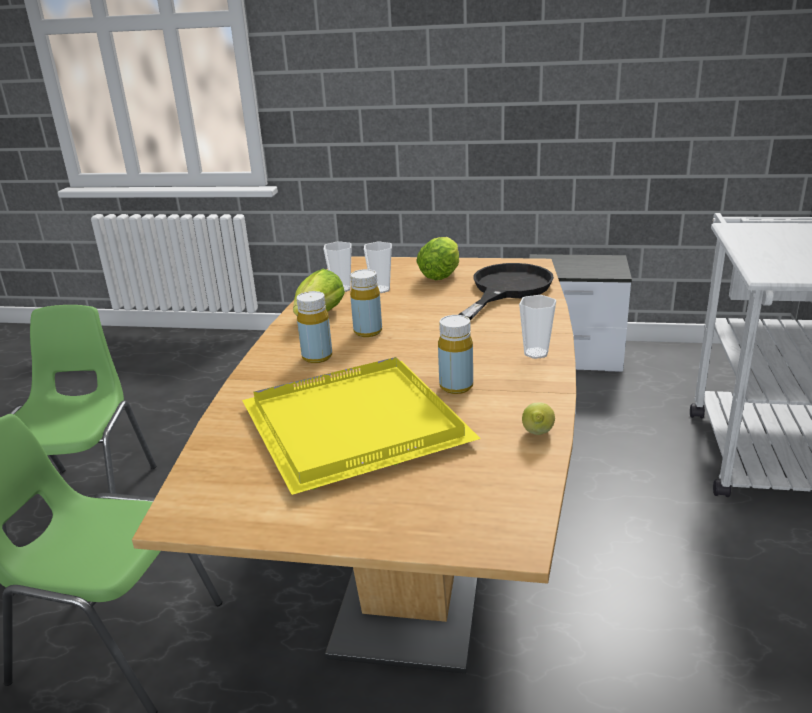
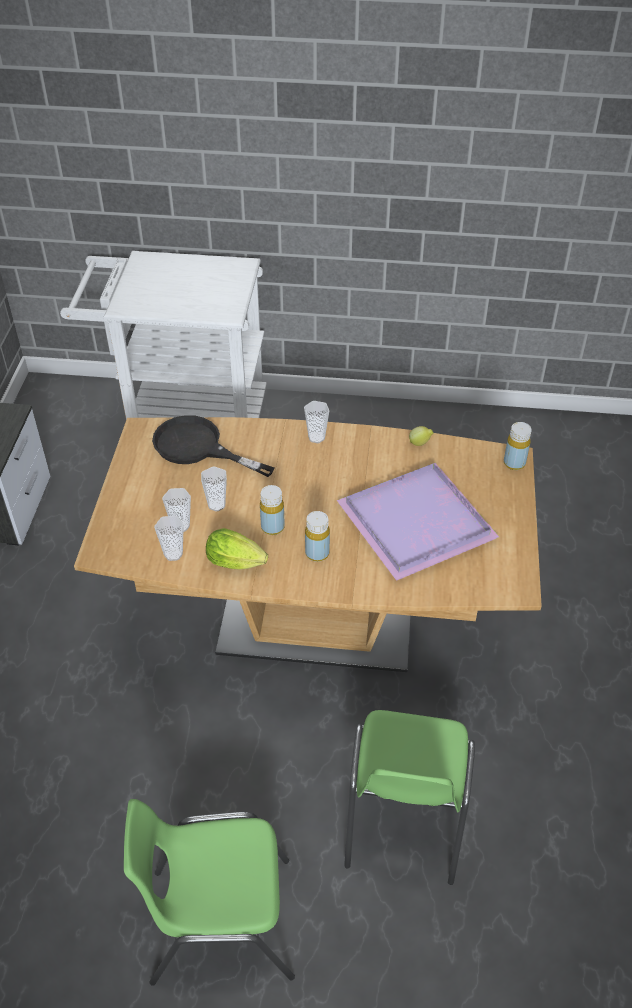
camera: 95 degrees left, 20 degrees up
yellow tray [242,357,481,495] -> purple tray [337,463,500,581]
lettuce [416,237,459,280] -> none
yellow bottle [438,315,473,394] -> yellow bottle moved to [504,422,532,470]
none -> cup [201,466,227,511]

